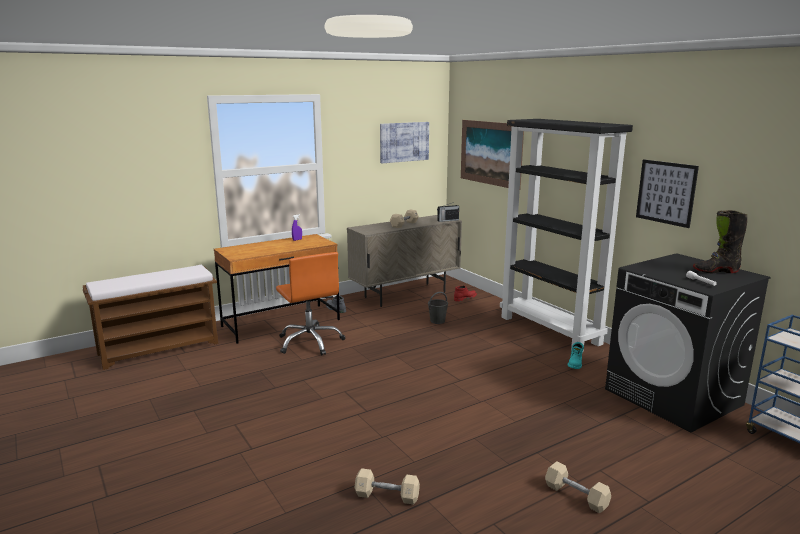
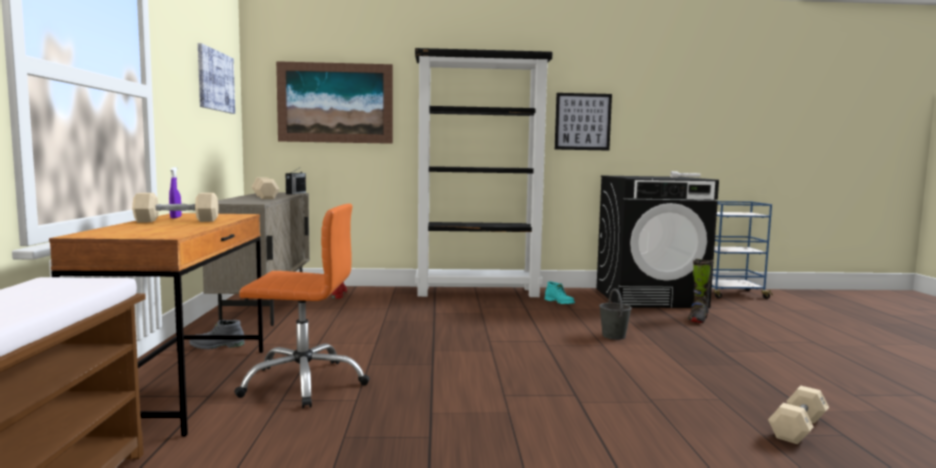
camera: 60 degrees left, 10 degrees down
grey bucket [428,292,448,324] -> grey bucket moved to [599,288,632,340]
beige dumbbell [545,461,611,513] -> beige dumbbell moved to [132,193,219,222]
black boot [693,210,747,273] -> black boot moved to [688,259,713,323]

